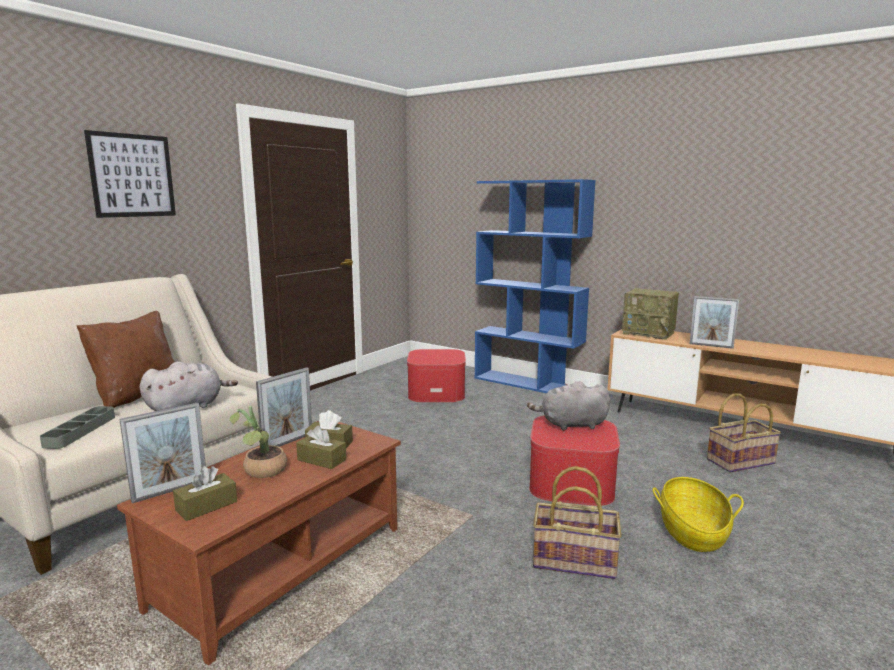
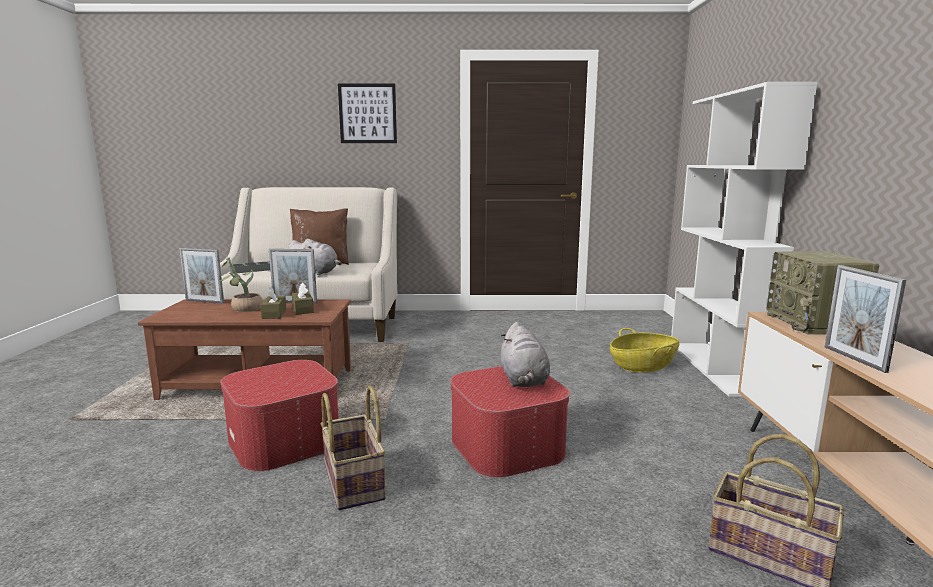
camera: 55 degrees right, 0 degrees up
brown tissue box [173,466,237,521] -> none
ottoman [407,349,466,402] -> ottoman moved to [220,360,339,471]
blue bookcase [475,179,596,393] -> white bookcase [671,82,818,397]
grey plush toy [527,381,610,431] -> grey plush toy turned 150 degrees counterclockwise [500,322,550,387]
basket [653,477,744,552] -> basket moved to [610,328,679,372]

